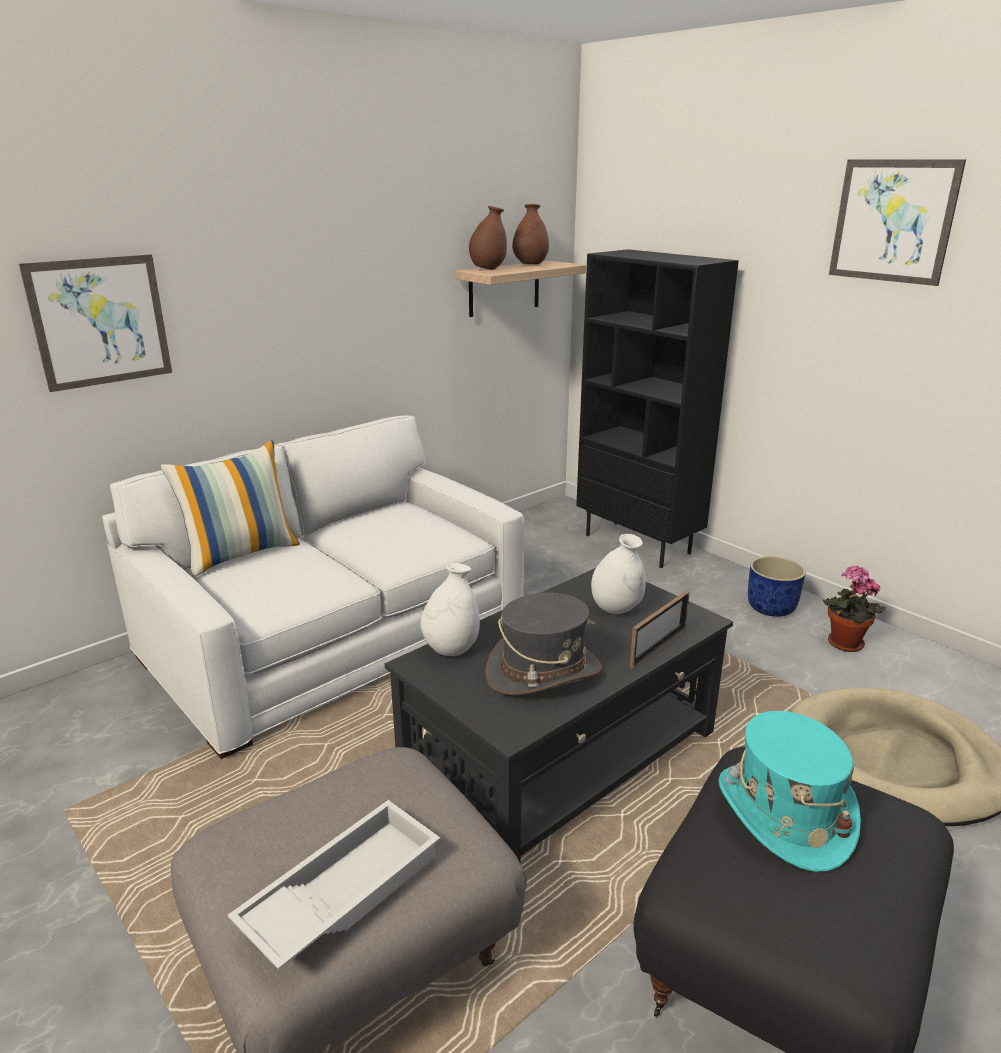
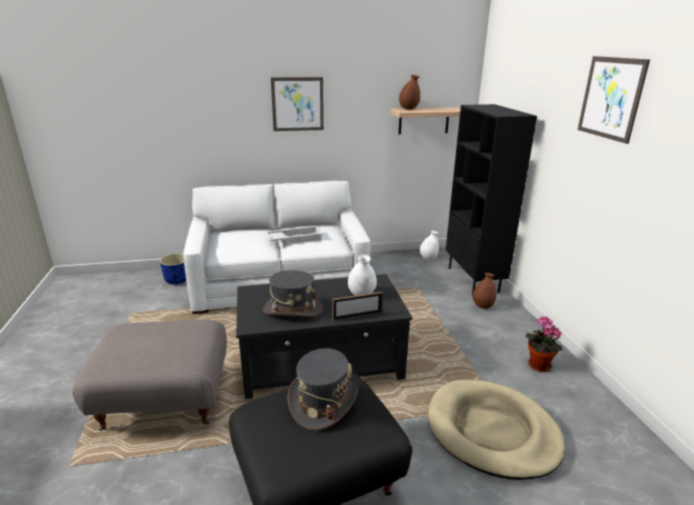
camera: 30 degrees right, 0 degrees up
picture [19,254,172,392] -> picture moved to [271,77,324,131]
pillow [160,440,300,577] -> none
white tray [228,800,440,970] -> white tray moved to [266,226,323,244]
white vase [421,563,480,656] -> white vase moved to [420,231,439,260]
brown vase [512,204,549,264] -> brown vase moved to [472,273,496,309]
turquoise hat [719,711,861,872] -> grey hat [288,348,358,431]
blue planter [748,556,806,617] -> blue planter moved to [160,253,186,285]

